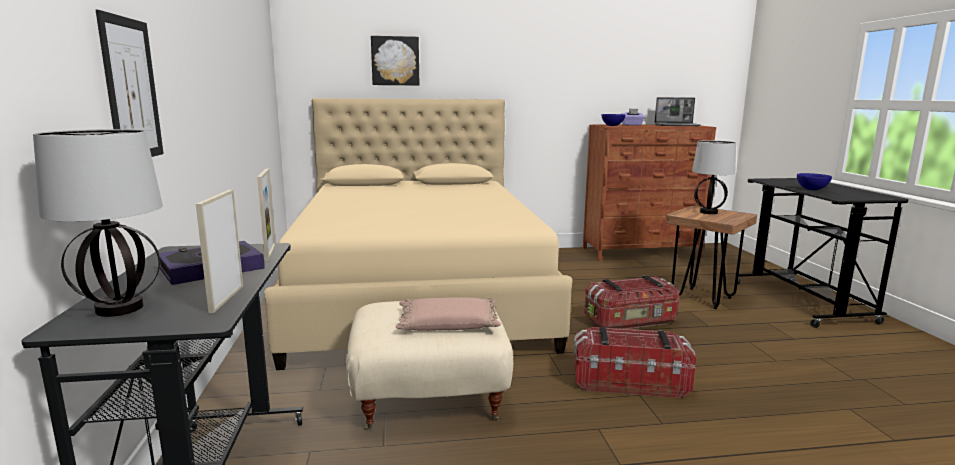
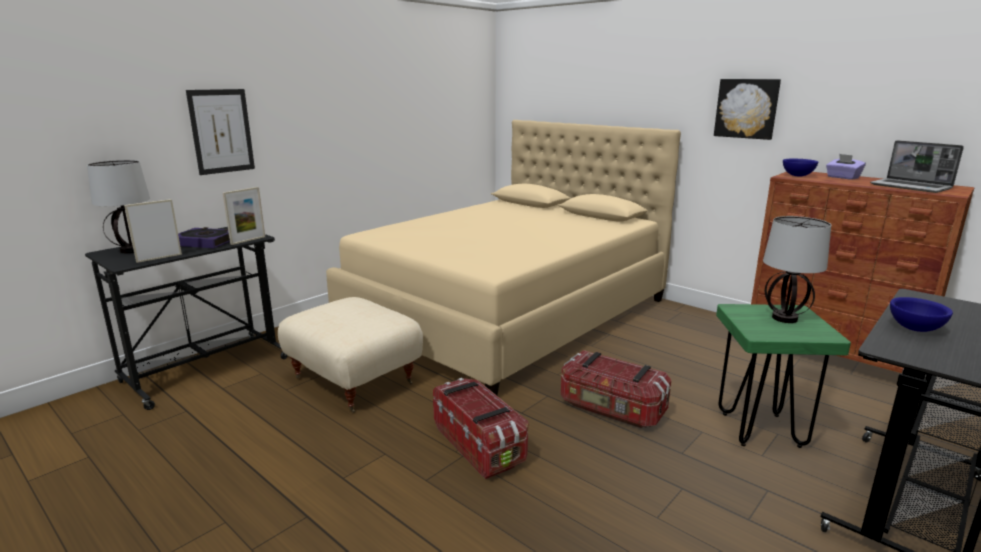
camera: 50 degrees right, 5 degrees up
picture [371,36,419,86] -> picture moved to [714,79,781,140]
beige pillow [396,298,501,331] -> none
brown stool [666,206,757,309] -> green stool [716,304,851,448]

